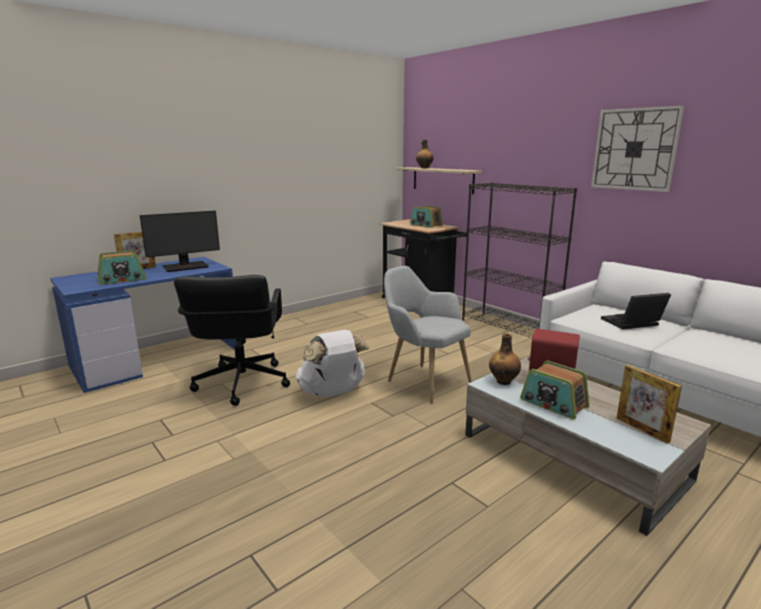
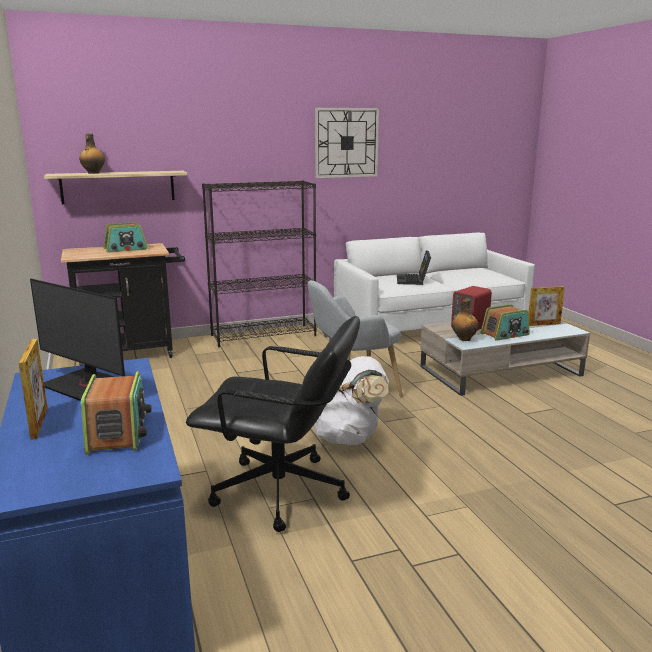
camera: 70 degrees left, 0 degrees up
monitor [140,211,220,272] -> monitor turned 135 degrees clockwise [30,279,125,401]

